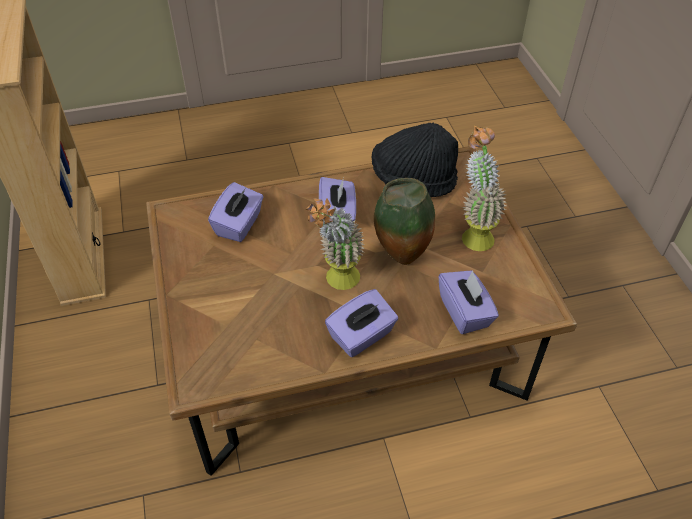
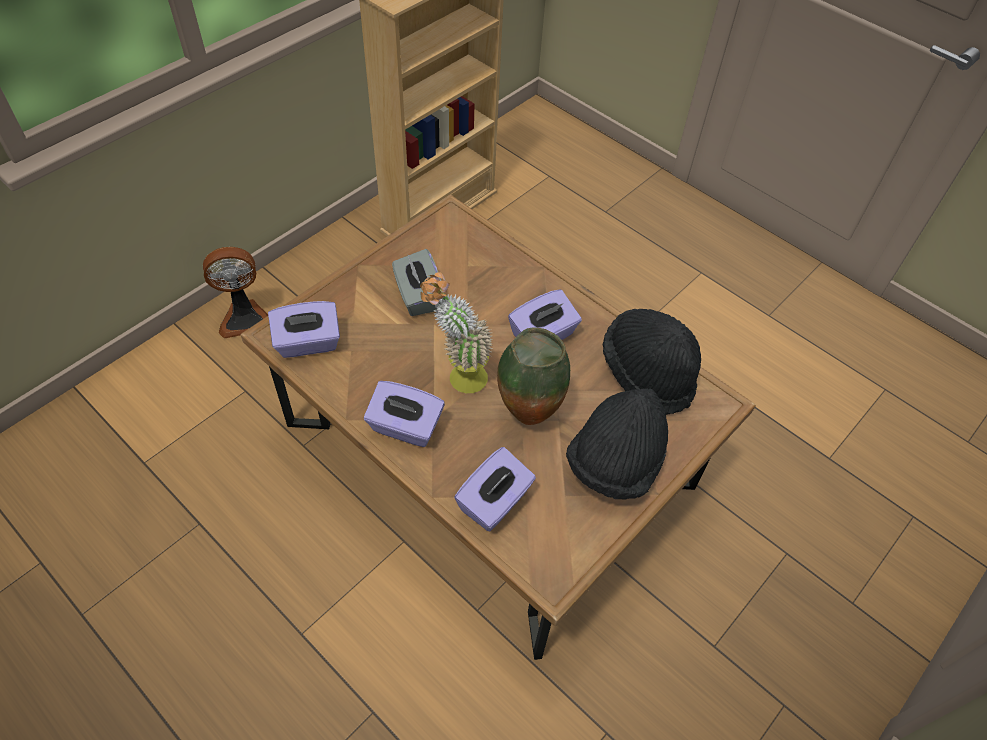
camera: 55 degrees right, 5 degrees up
purple tissue box [208,182,264,242] -> purple tissue box moved to [268,301,340,358]
potted plant [462,126,507,251] -> black hat [566,388,668,500]
none -> fan [203,247,268,339]
none -> grey tissue box [392,249,445,316]

